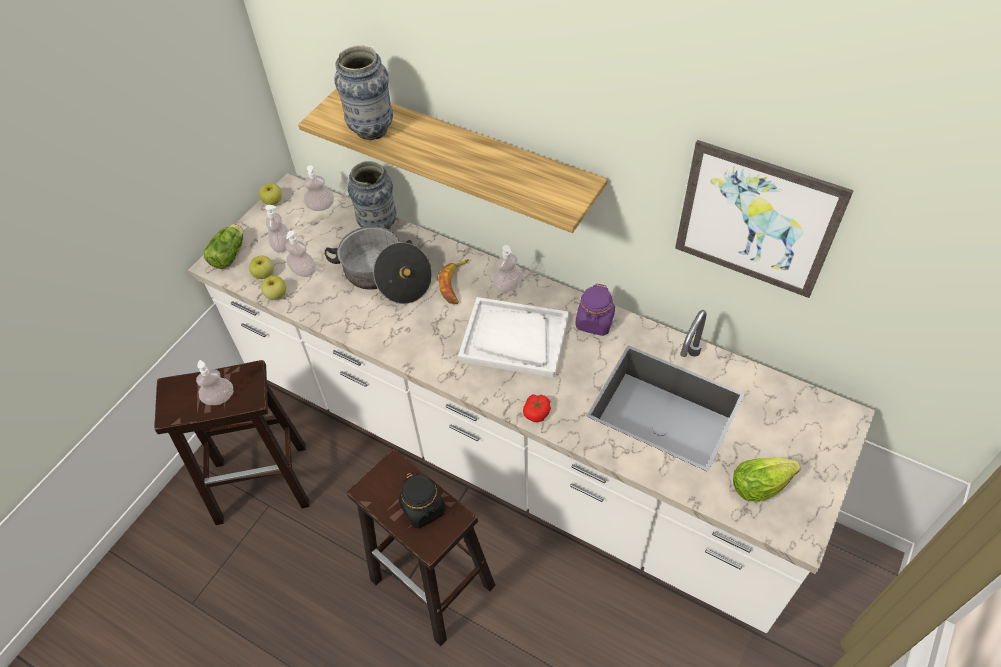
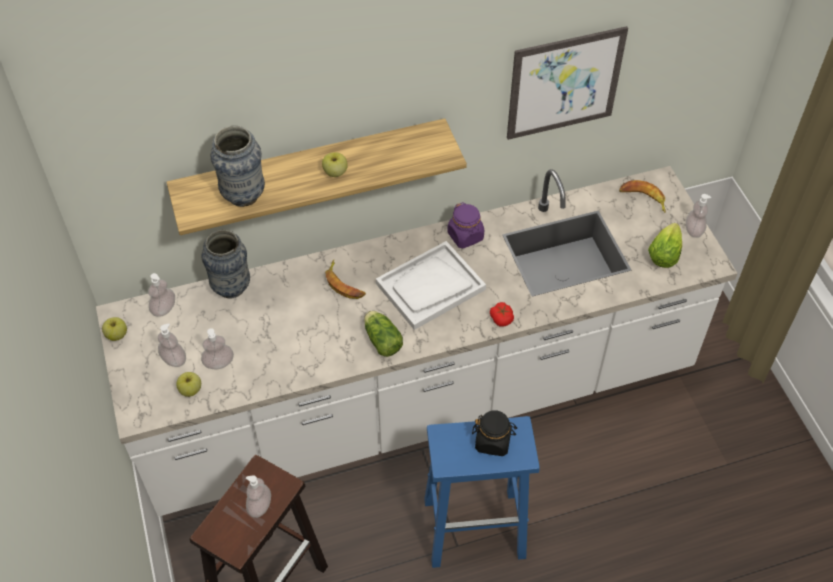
camera: 50 degrees left, 0 degrees up
lettuce [204,224,244,269] -> lettuce moved to [364,311,403,357]
apple [261,276,286,300] -> apple moved to [322,152,348,177]
cooking pot [325,226,432,304] -> none
brown stool [347,449,496,646] -> blue stool [424,416,540,568]
soap dispenser [493,245,522,292] -> soap dispenser moved to [686,194,711,238]
none -> banana [619,180,666,213]

